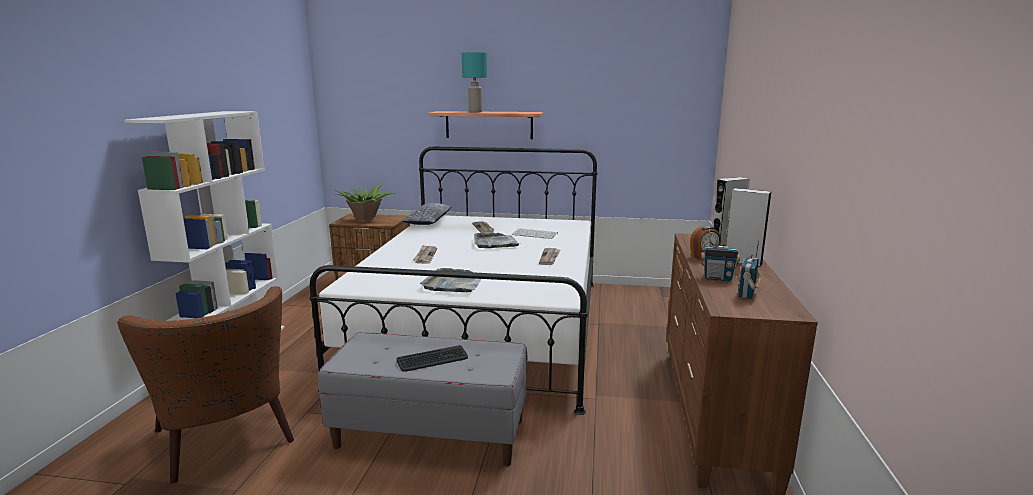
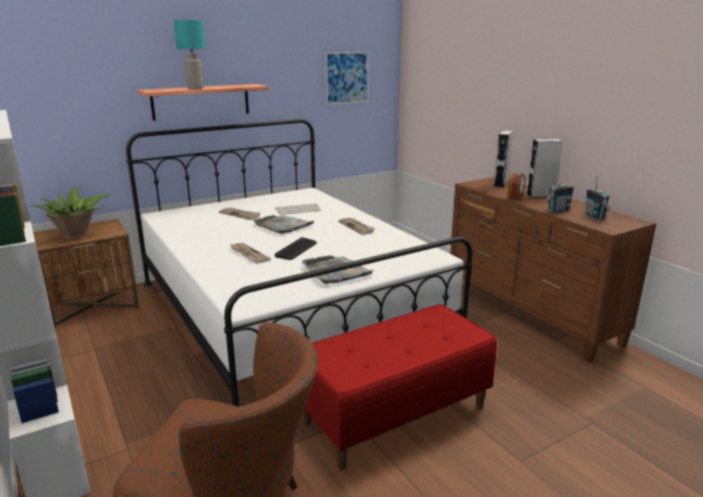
camera: 40 degrees left, 5 degrees up
grey bench [318,332,527,466] -> red bench [302,304,497,470]
keyboard [397,345,468,372] -> keyboard moved to [275,237,317,260]
pillow [402,203,452,225] -> none
none -> picture [325,51,369,105]

